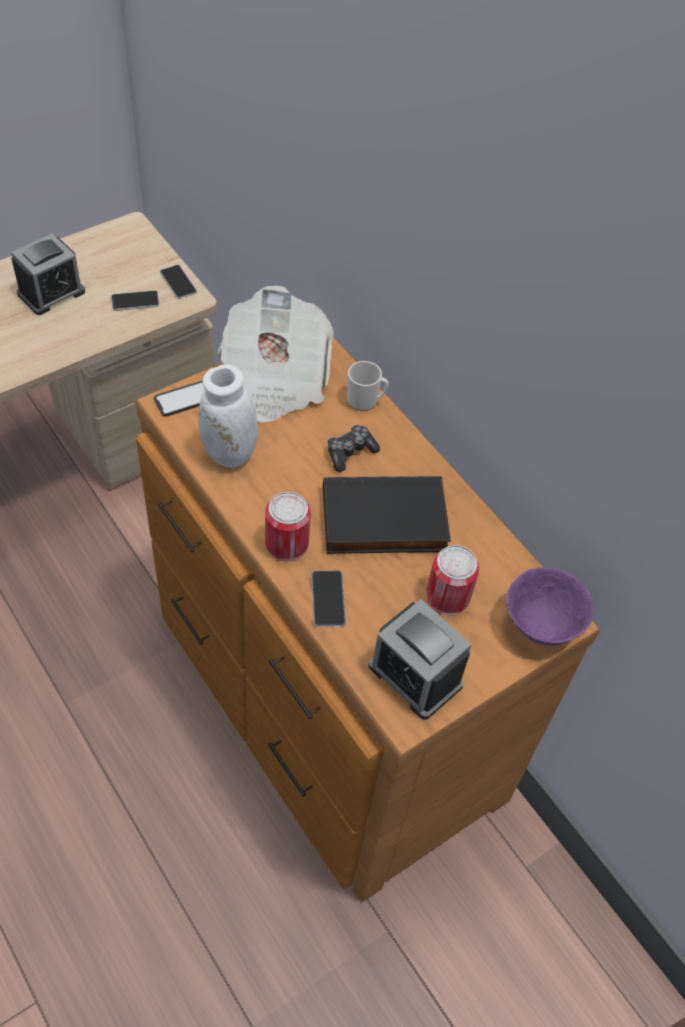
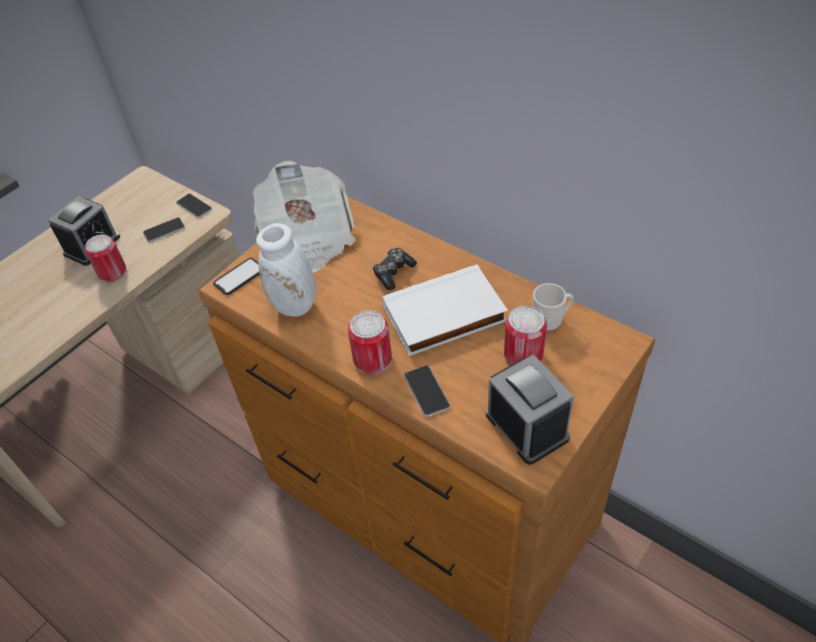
camera: 10 degrees left, 5 degrees down
black book [323,476,451,554] -> white book [382,265,508,356]
mug [347,361,389,411] -> mug moved to [533,283,573,331]
alarm clock [368,599,472,720] -> alarm clock turned 150 degrees counterclockwise [486,354,574,465]
purple bowl [506,568,594,646] -> none
none -> can [85,234,127,282]

